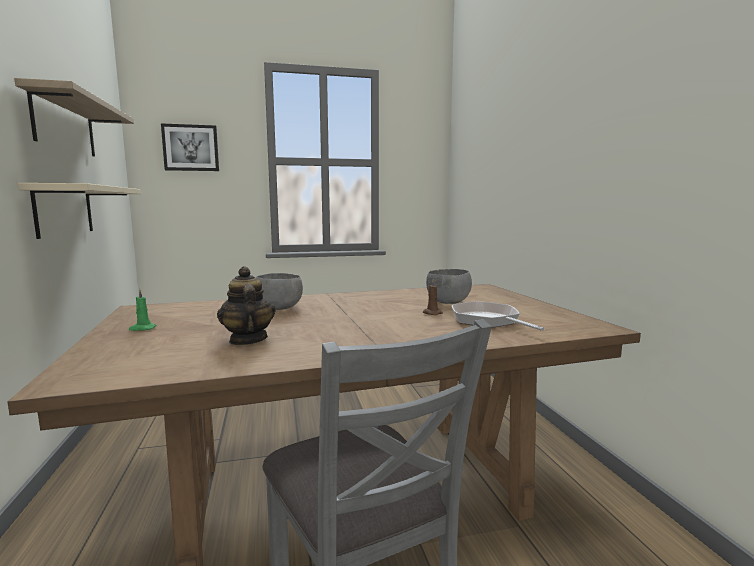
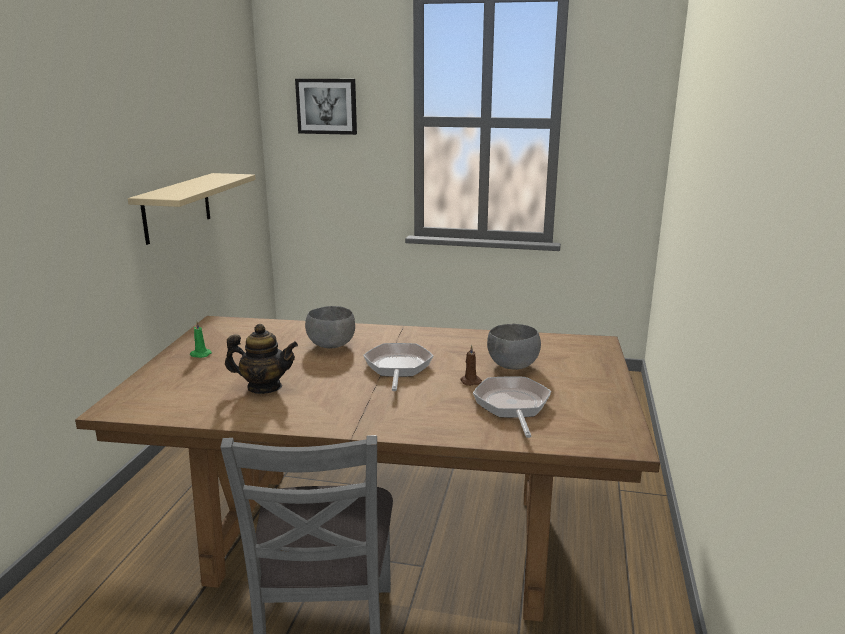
camera: 25 degrees right, 10 degrees up
shelf [14,78,134,157] -> none
teapot [217,266,276,345] -> teapot turned 90 degrees clockwise [225,324,298,394]
none -> frying pan [363,343,434,391]

